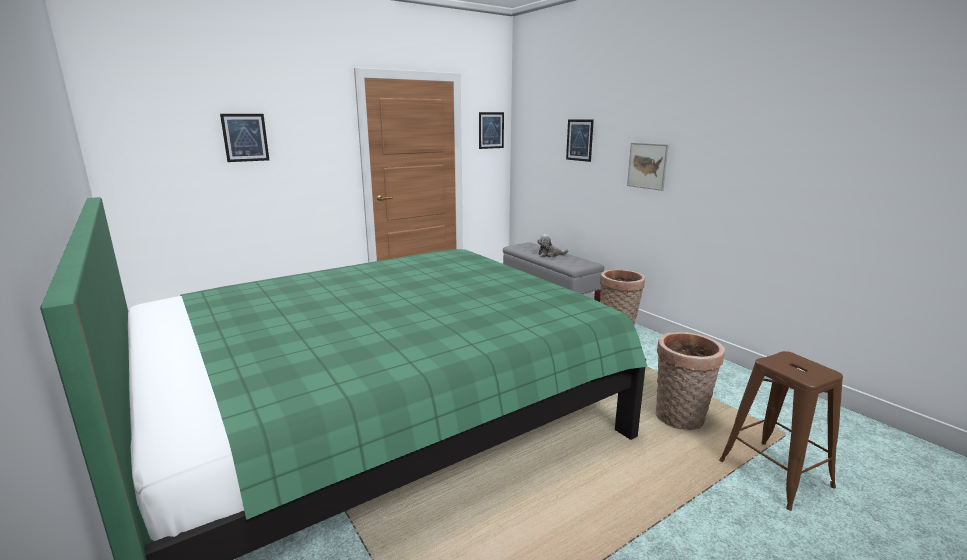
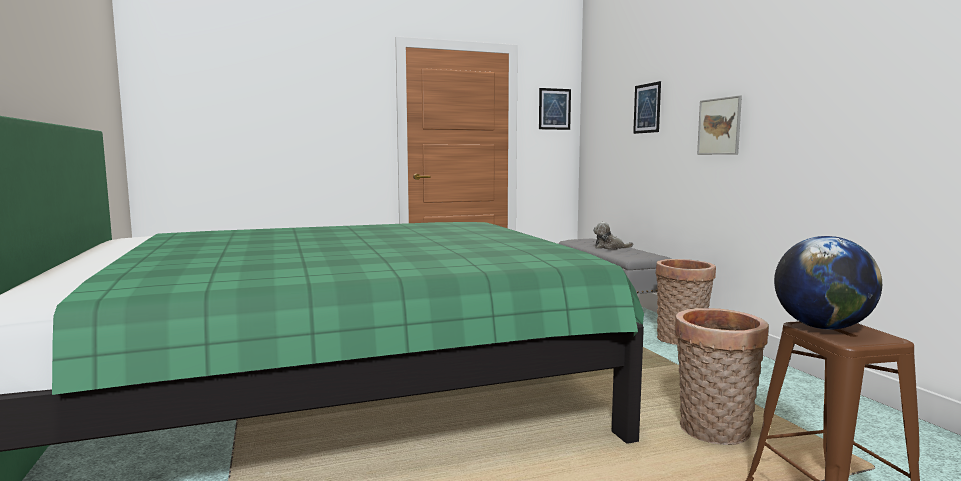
camera: 15 degrees right, 10 degrees down
picture [220,114,269,162] -> none
none -> globe [774,236,882,330]

